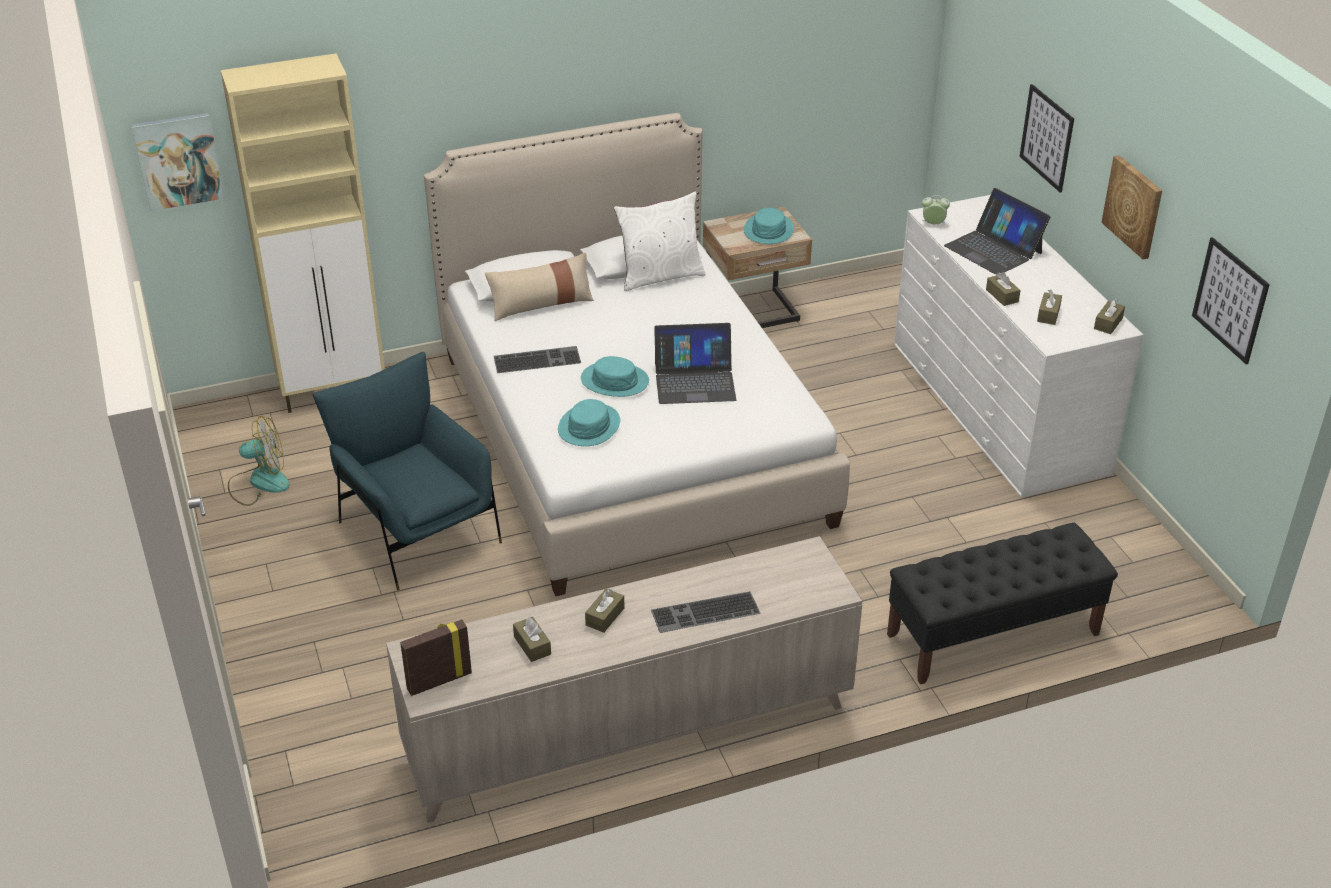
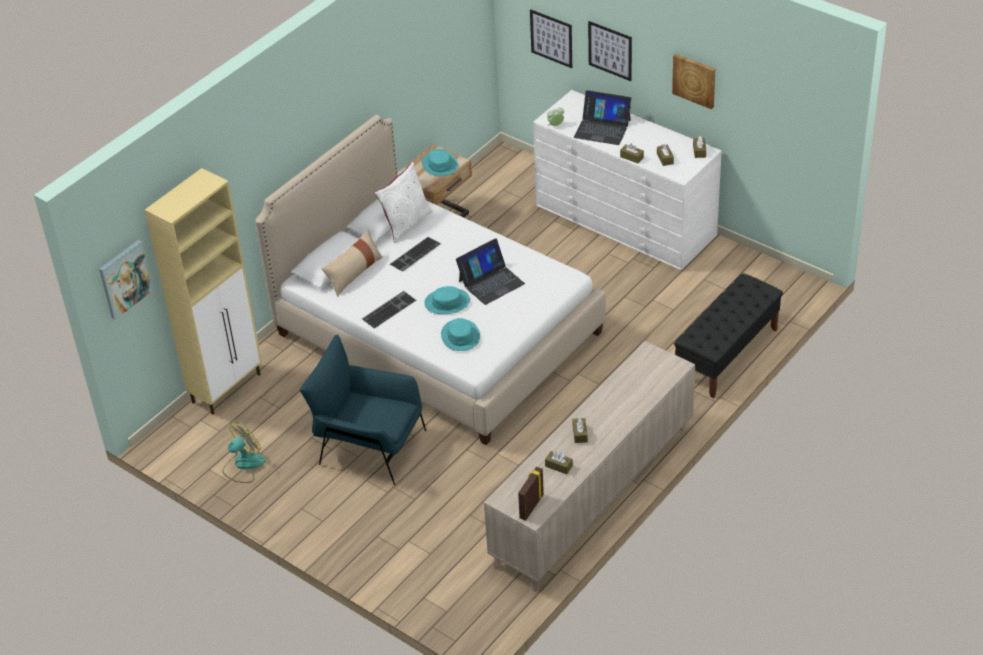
camera: 30 degrees left, 5 degrees up
keyboard [651,591,761,633] -> keyboard moved to [390,237,441,272]
picture [1192,237,1270,364] -> picture moved to [530,9,572,68]

